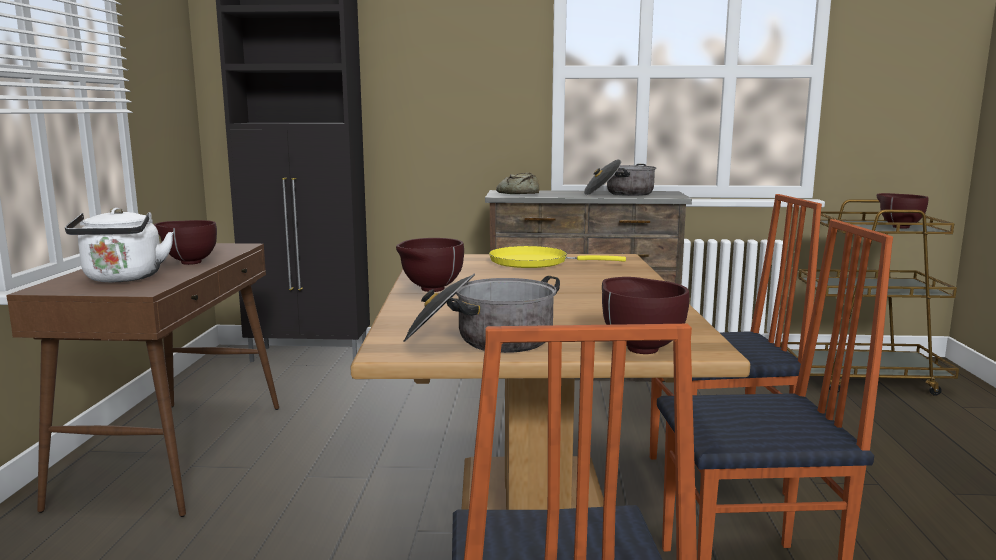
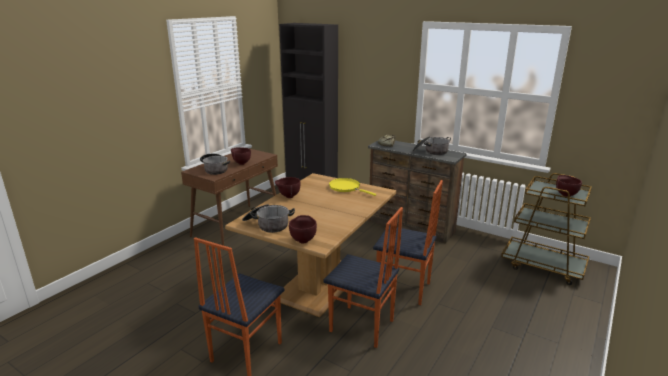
camera: 30 degrees right, 10 degrees up
white kettle [65,208,174,282] -> cooking pot [200,154,230,175]

